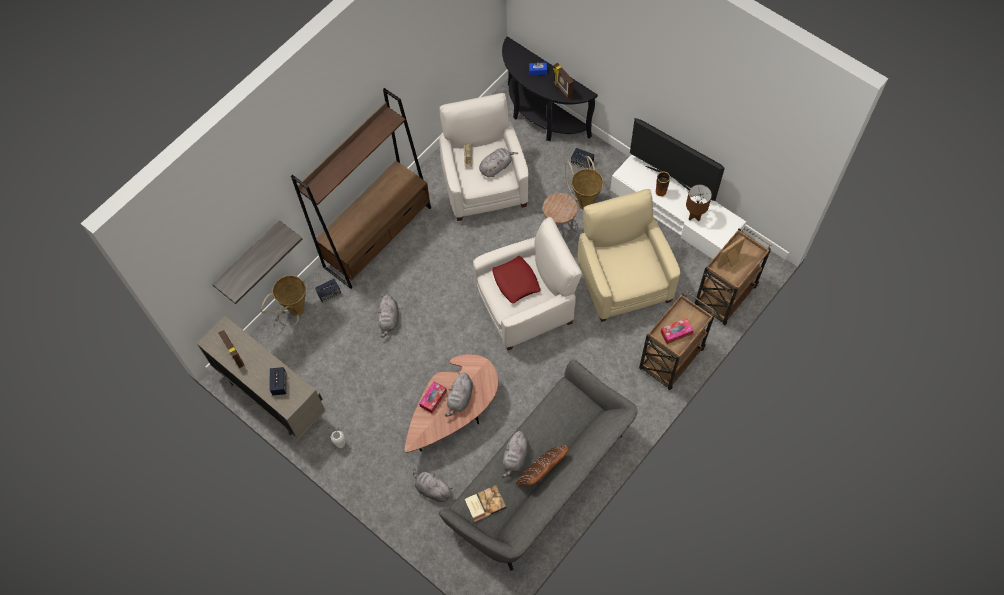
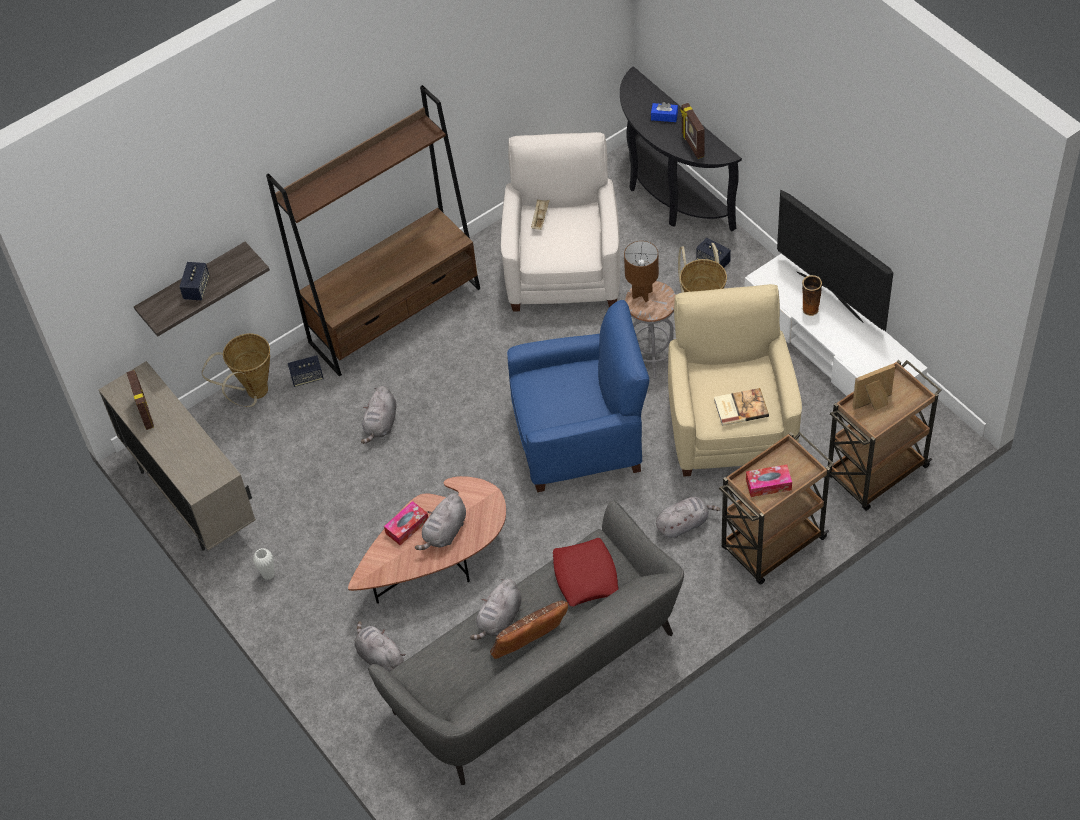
camera: 15 degrees right, 10 degrees down
speaker [270,367,287,395] -> speaker moved to [179,262,210,300]
book [465,485,507,522] -> book moved to [714,388,769,426]
white armchair [473,217,582,350] -> blue armchair [507,300,649,492]
grey plush toy [479,148,518,177] -> grey plush toy moved to [656,496,721,538]
red pillow [492,256,541,304] -> red pillow moved to [553,538,618,606]
brown table lamp [686,184,712,221] -> brown table lamp moved to [624,241,659,302]

